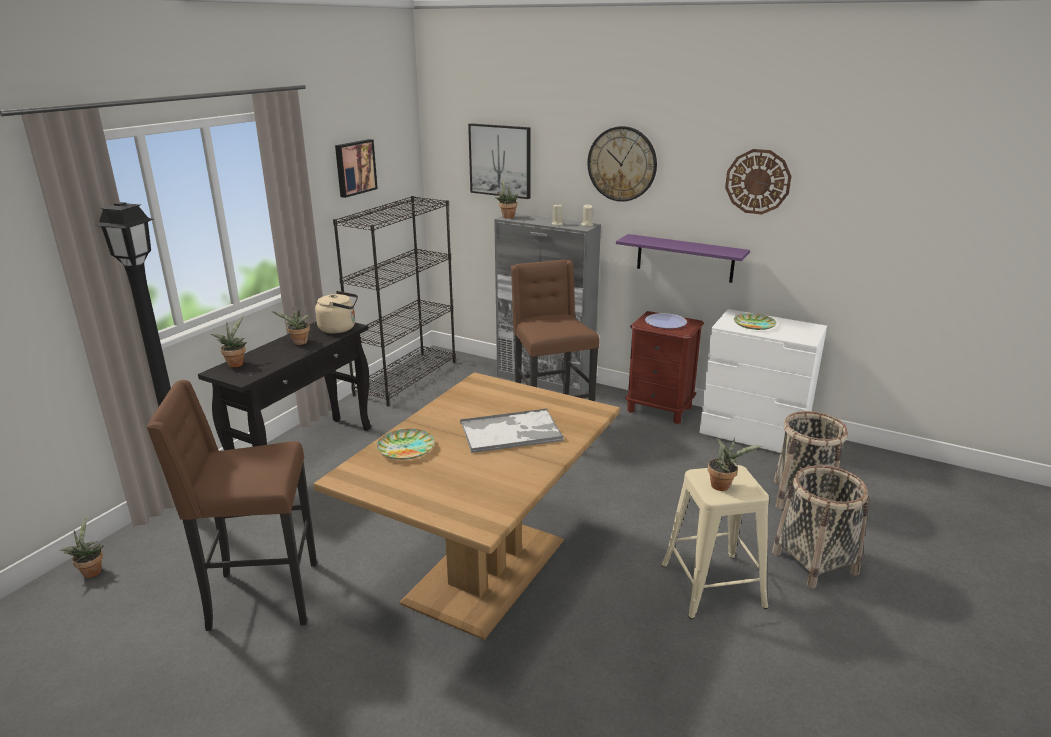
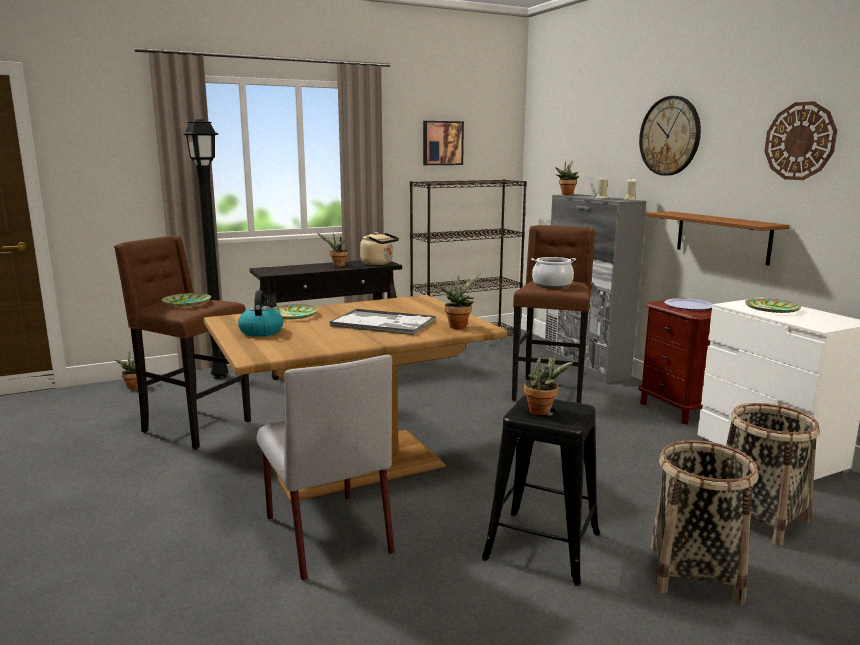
camera: 35 degrees right, 10 degrees down
potted plant [211,316,247,368] -> potted plant moved to [438,274,480,329]
picture [468,123,531,199] -> none
purple shelf [616,234,750,283] -> brown shelf [646,211,789,266]
beige stool [661,465,769,619] -> black stool [482,396,600,586]
none -> plate [162,293,211,306]
none -> kettle [238,291,283,337]
none -> grey chair [256,355,394,581]
none -> cooking pot [531,257,576,288]

